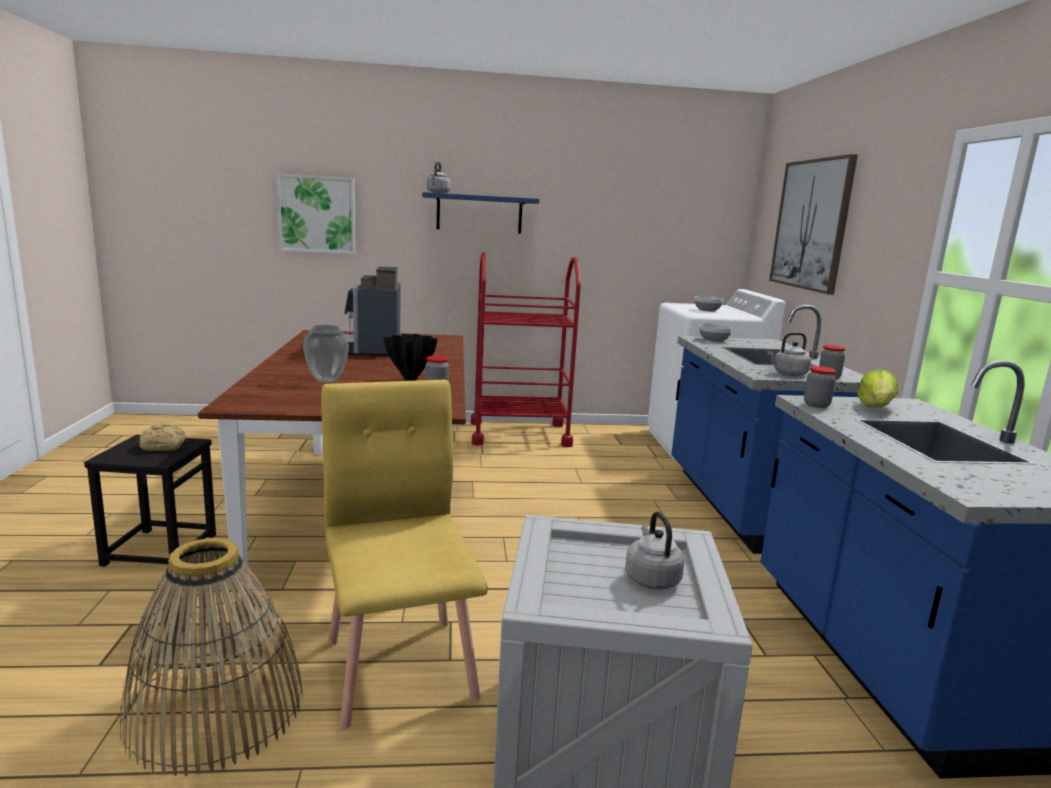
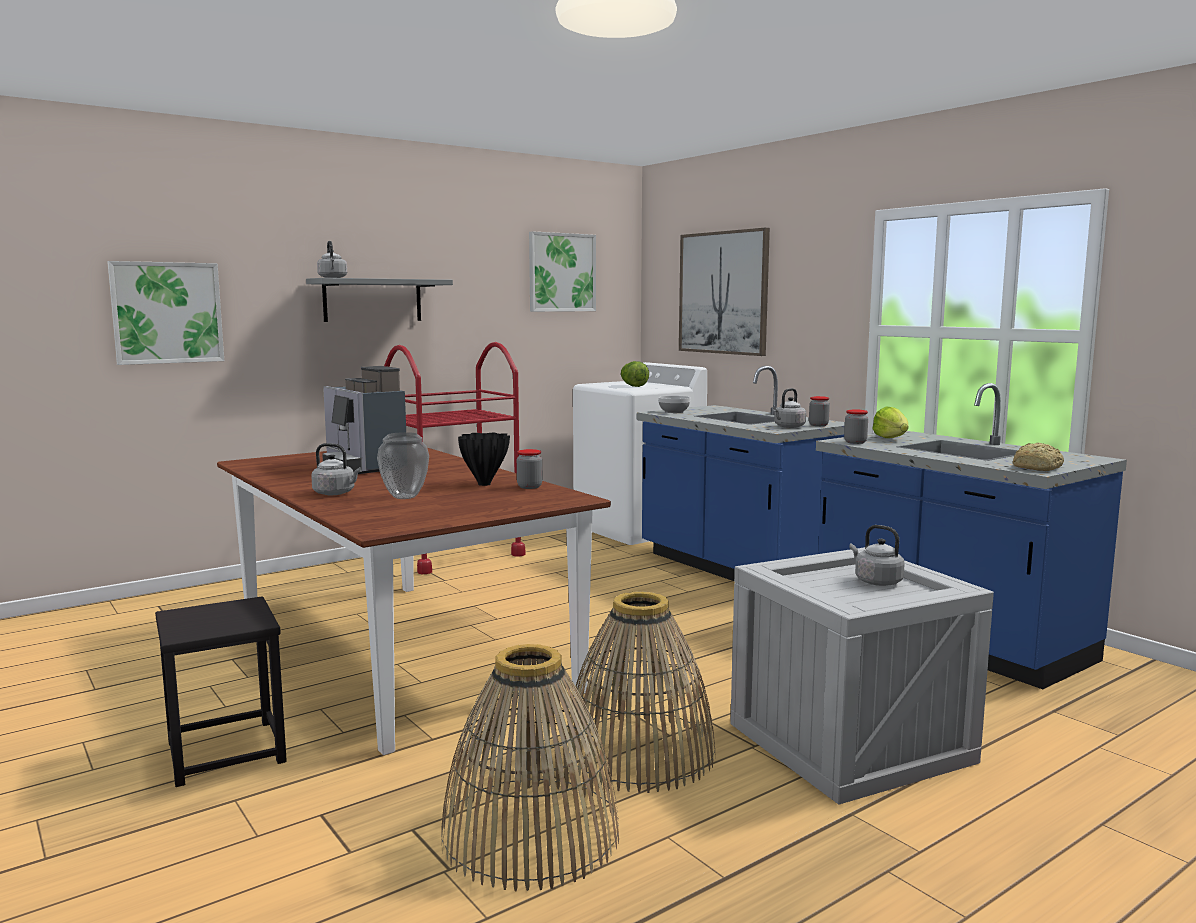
camera: 30 degrees left, 5 degrees down
bread [140,423,185,451] -> bread moved to [1013,443,1064,471]
yellow chair [321,380,488,729] -> basket [567,591,715,793]
blue shelf [422,192,539,234] -> grey shelf [306,278,453,322]
bowl [695,296,723,312] -> lettuce [621,361,649,387]
none -> grey kettle [311,443,362,495]
none -> picture [529,231,596,312]

